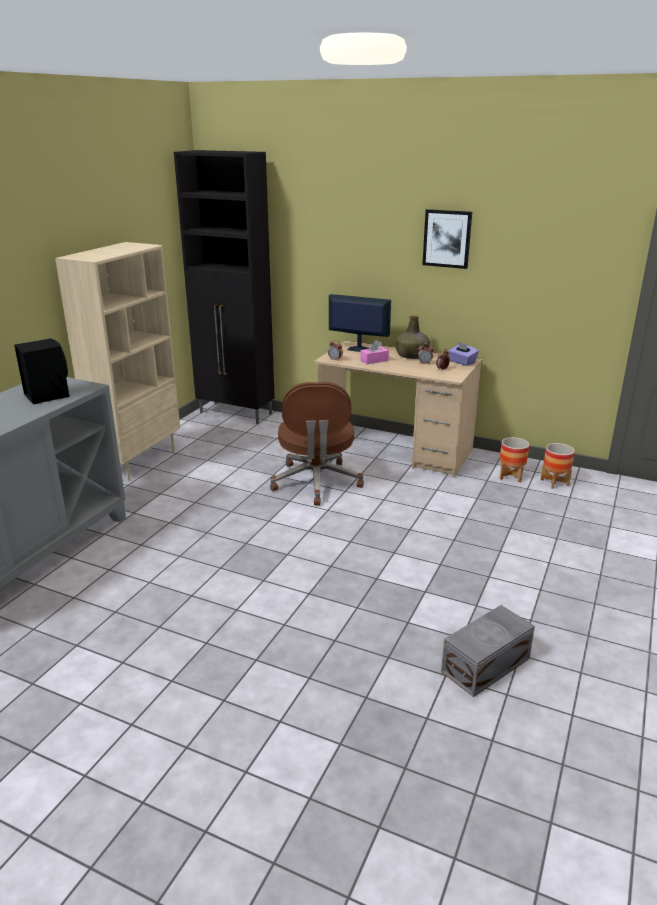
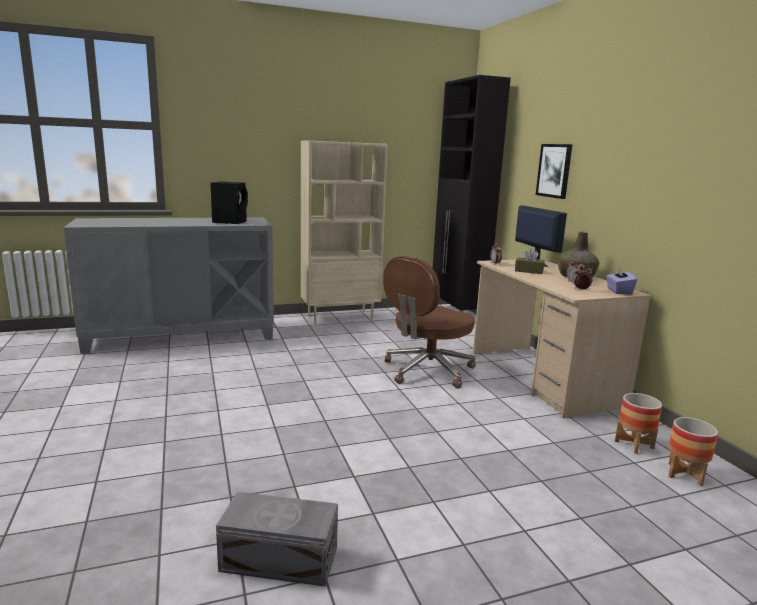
camera: 45 degrees right, 10 degrees down
pink tissue box [360,340,389,364] -> brown tissue box [515,249,545,274]
picture [422,209,472,269] -> picture moved to [536,144,572,199]

